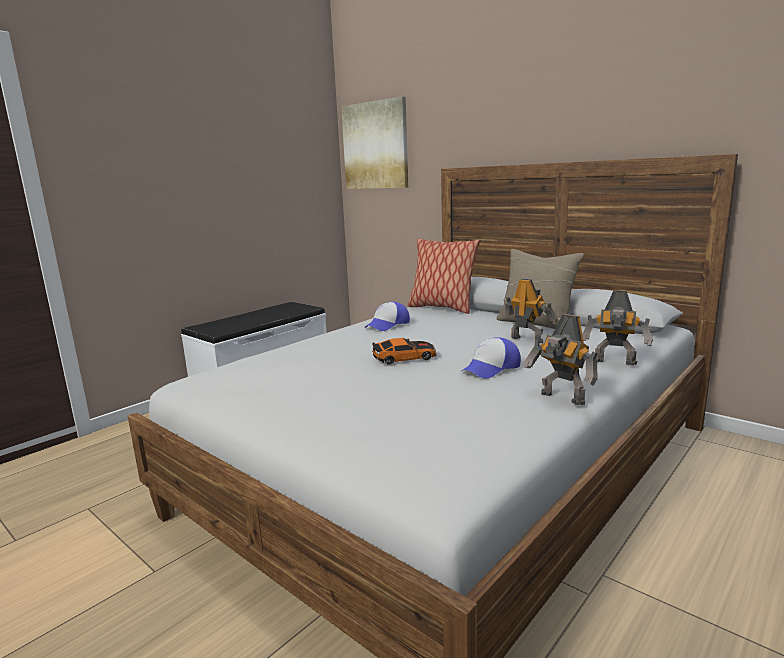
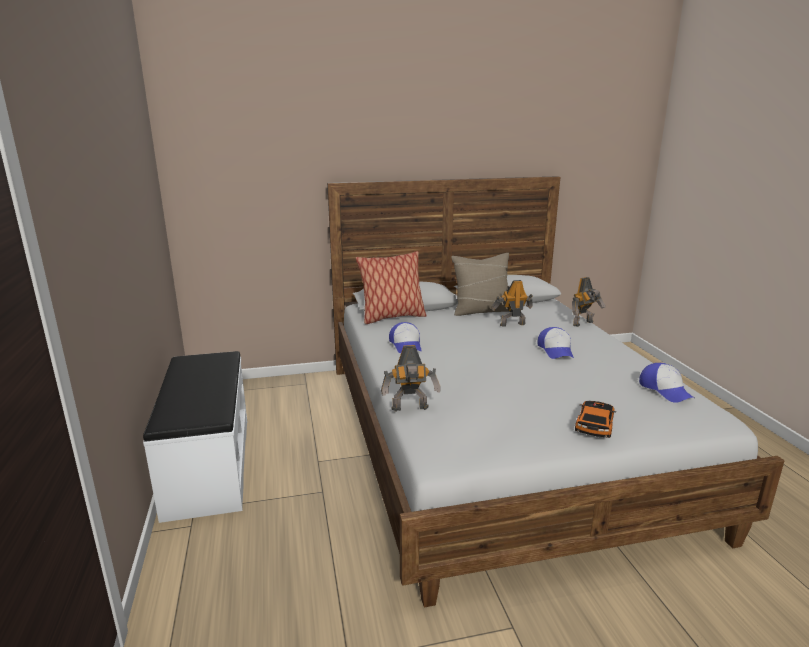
camera: 55 degrees left, 5 degrees up
picture [341,96,408,189] -> none
toy car [372,338,436,365] -> toy car moved to [575,401,616,438]
toy robot [524,314,598,405] -> toy robot moved to [381,345,441,412]
none -> cap [639,363,694,403]

